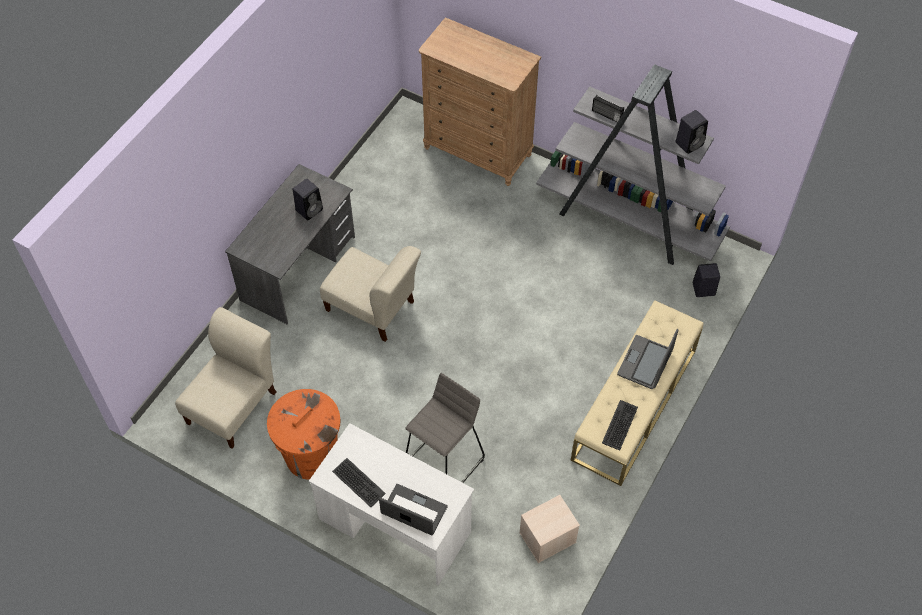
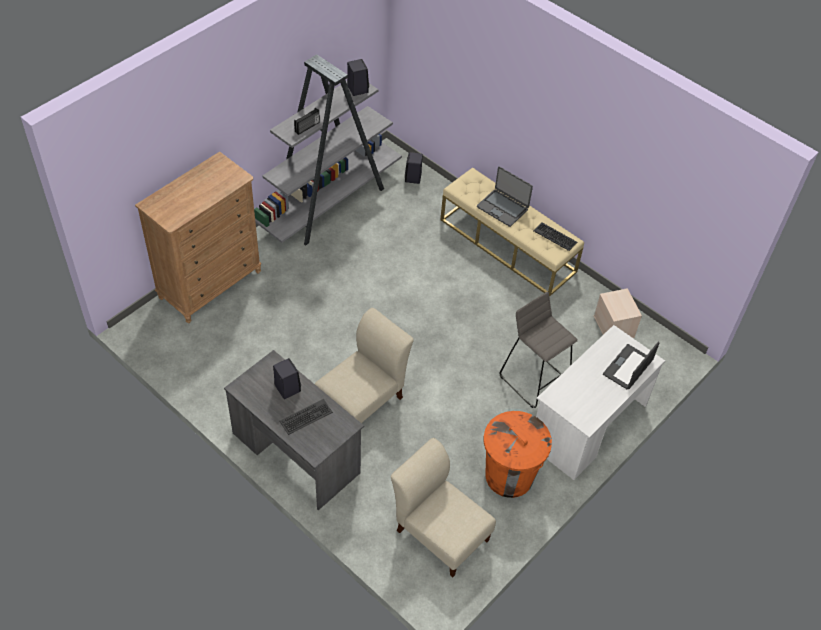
camera: 80 degrees left, 5 degrees down
keyboard [332,458,386,507] -> keyboard moved to [280,399,333,435]

